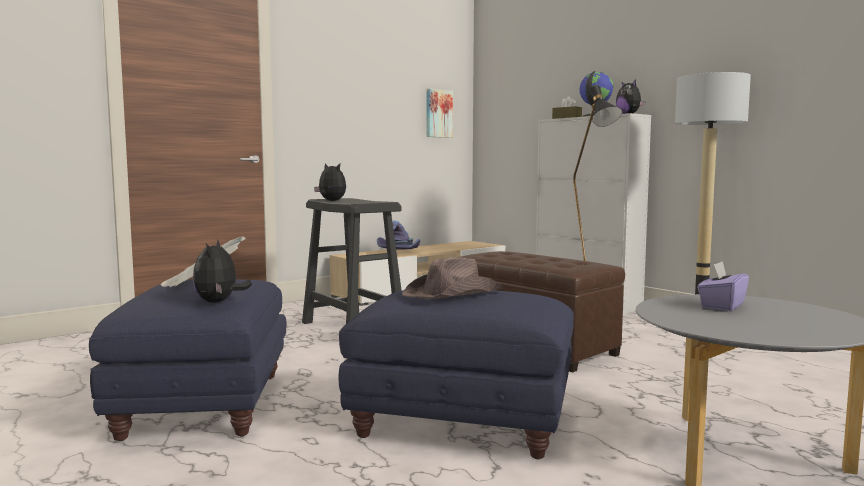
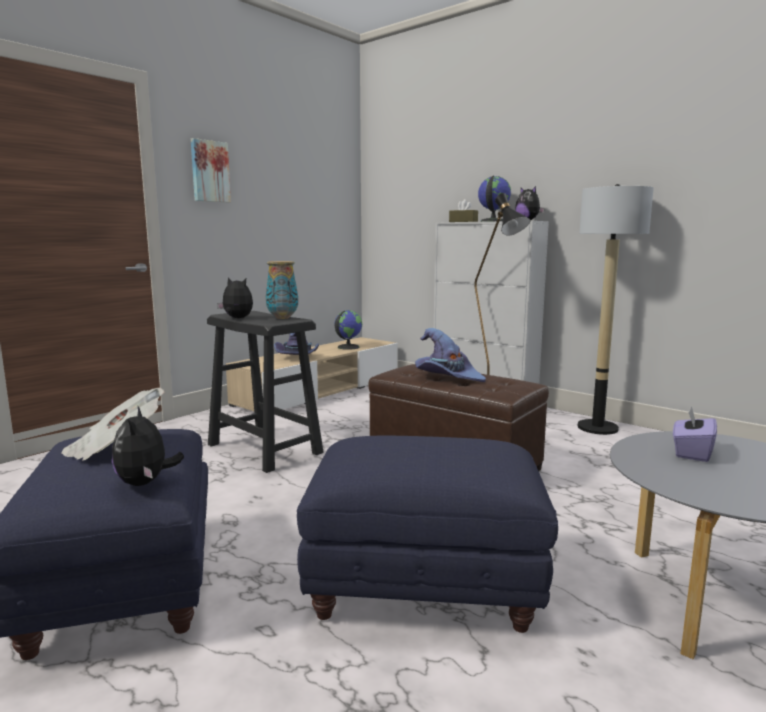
camera: 10 degrees left, 5 degrees up
brown hat [402,257,503,299] -> none
picture [427,89,453,138] -> picture moved to [191,138,231,202]
none -> vase [266,261,298,319]
none -> globe [335,310,362,350]
none -> purple hat [415,328,486,382]

